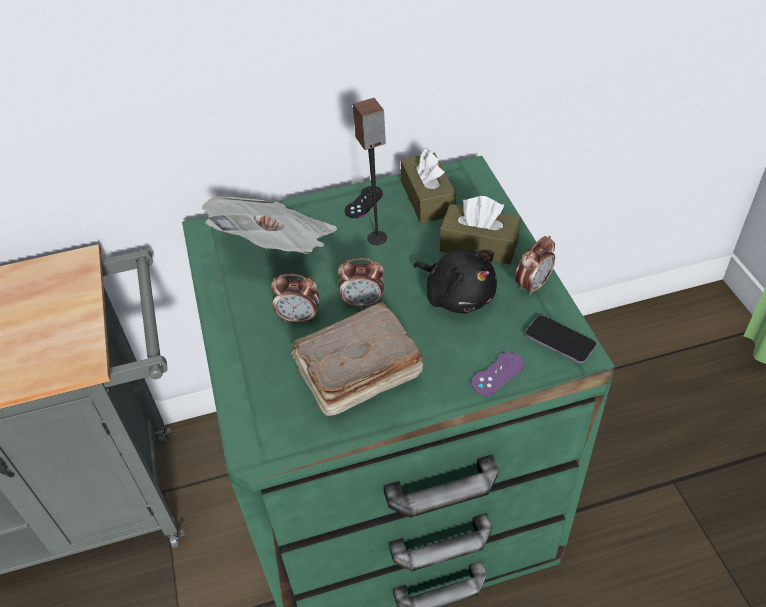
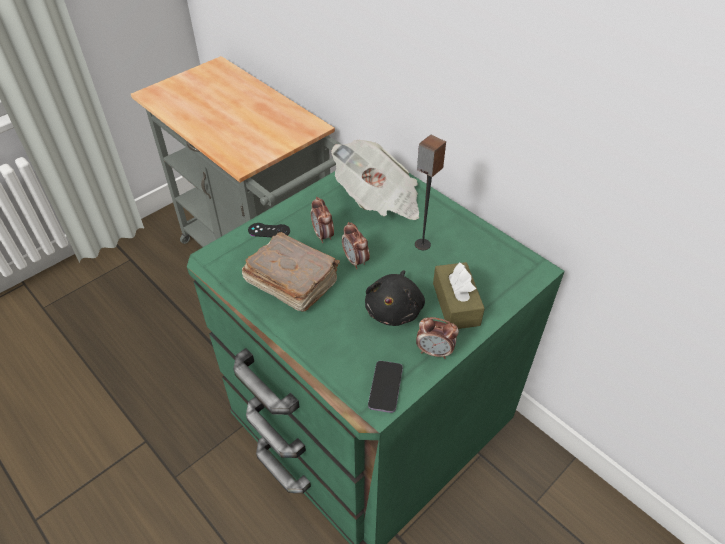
camera: 60 degrees right, 0 degrees up
black game controller [345,186,383,218] -> black game controller moved to [248,223,290,237]
brown tissue box [401,148,456,223] -> none
purple game controller [471,352,524,395] -> none

